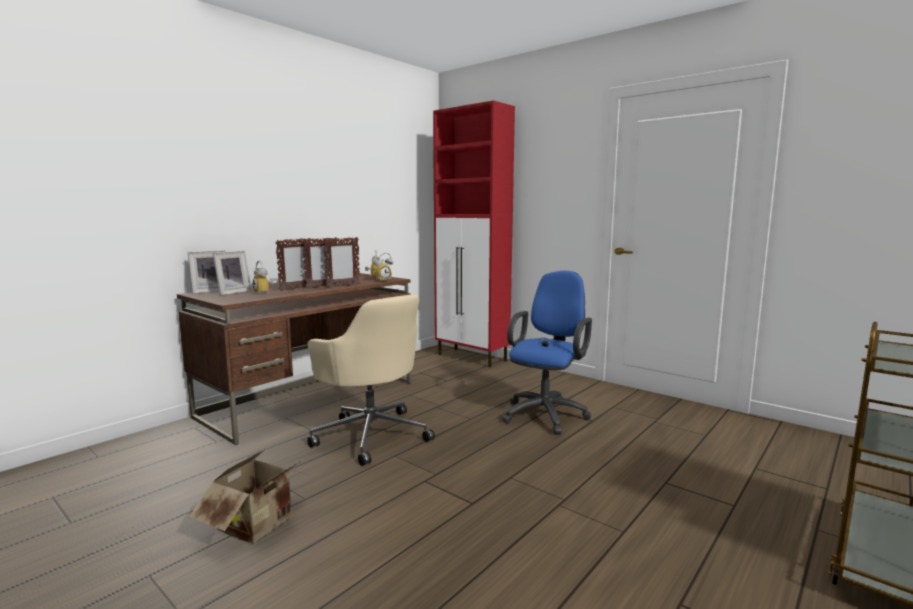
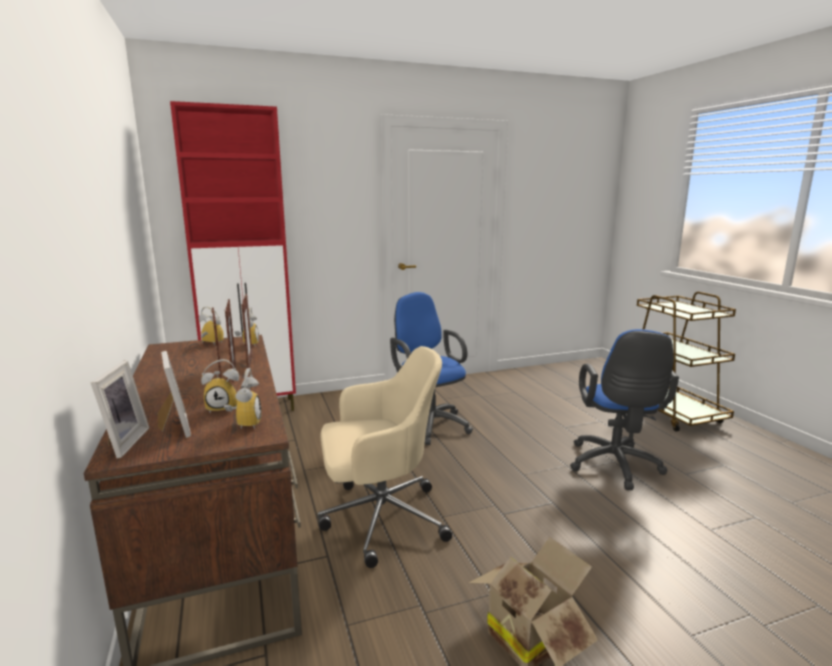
camera: 60 degrees left, 5 degrees up
none -> alarm clock [224,368,262,429]
none -> blue office chair [570,329,679,490]

